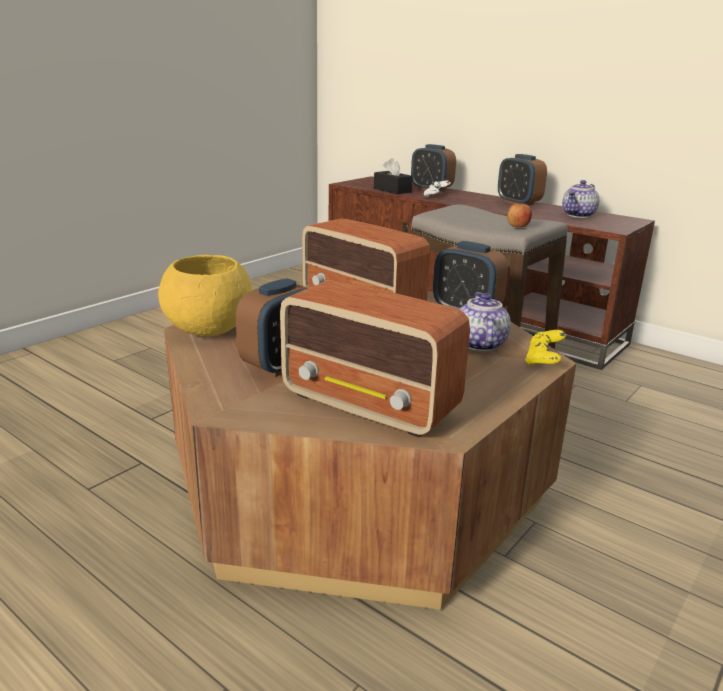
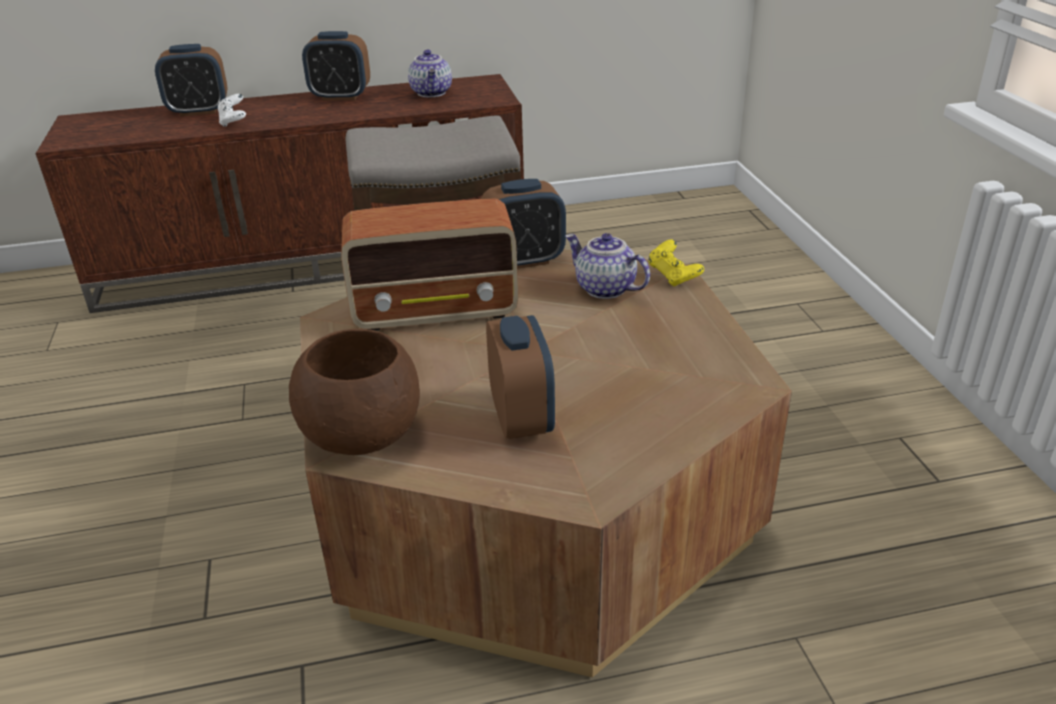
camera: 50 degrees left, 10 degrees up
yellow bowl [158,255,252,336] -> brown bowl [289,329,420,455]
radio [280,280,470,438] -> none
black tissue box [374,158,413,194] -> none
apple [507,204,532,227] -> none

